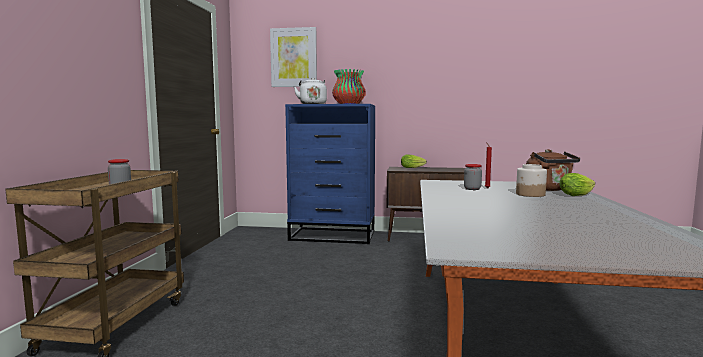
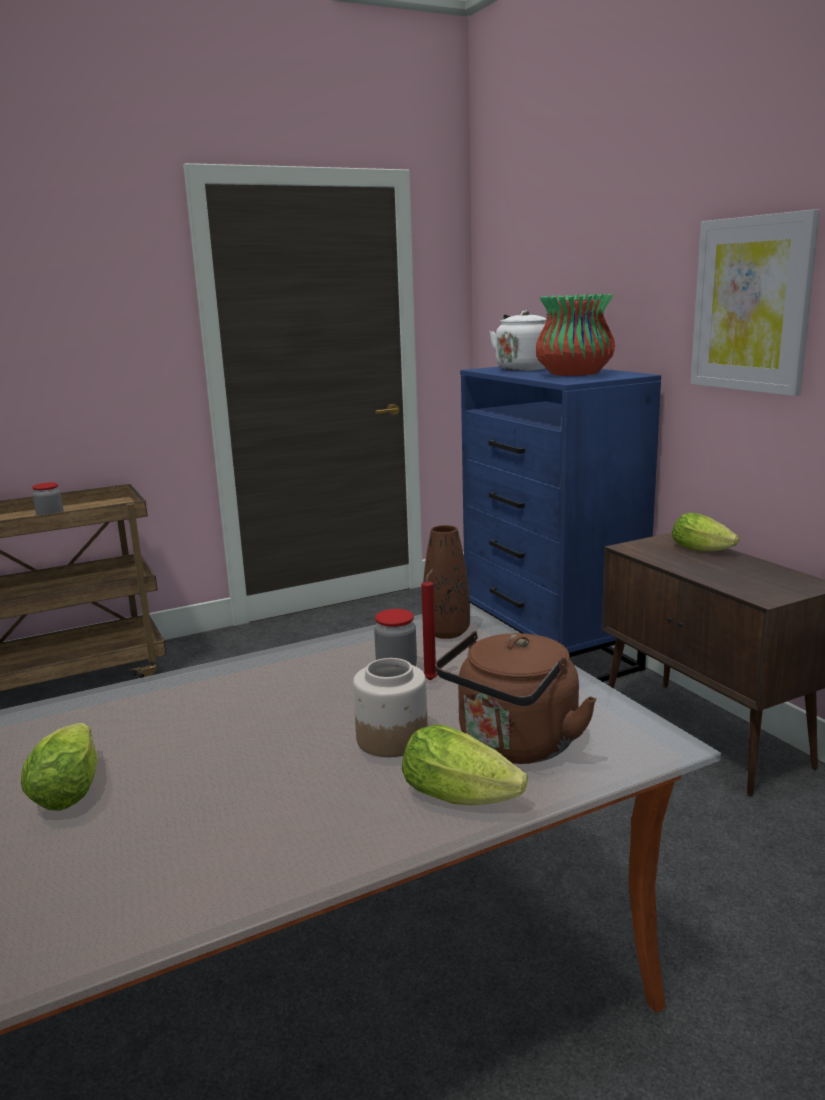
camera: 55 degrees right, 10 degrees up
picture [270,27,317,87] -> picture moved to [691,209,820,396]
none -> lettuce [21,723,97,811]
none -> brown vase [423,525,470,639]

